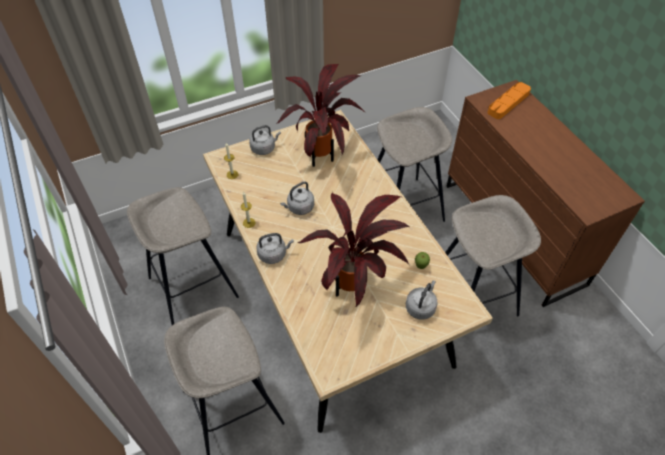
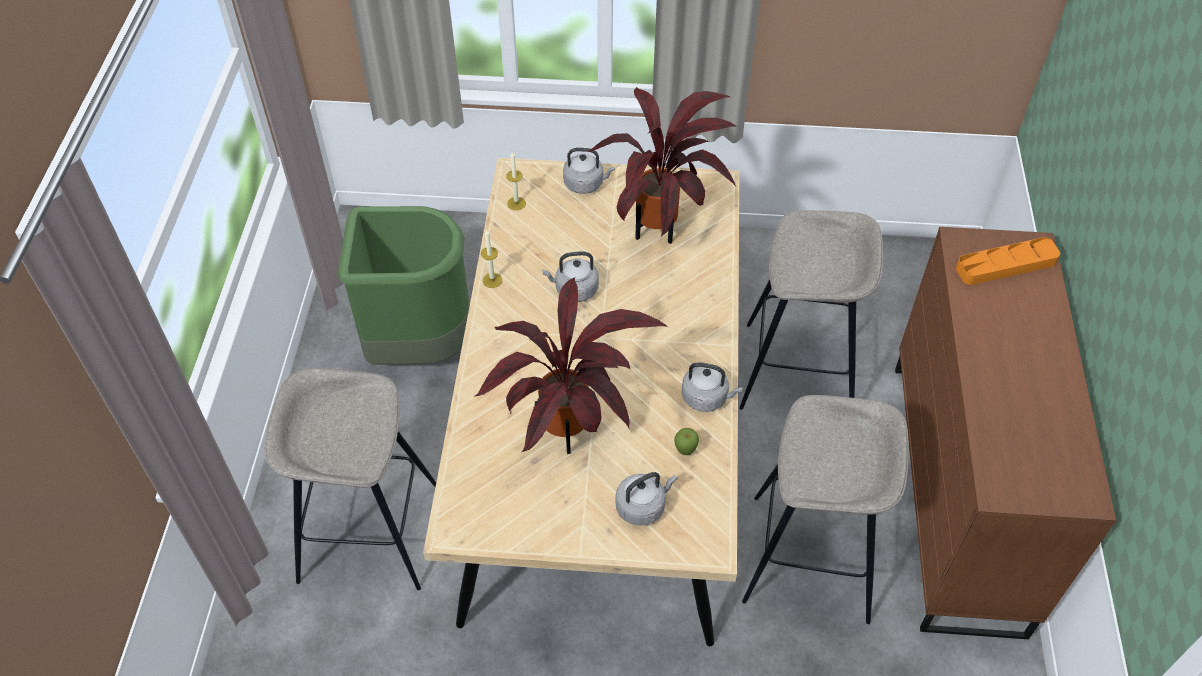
camera: 30 degrees right, 0 degrees up
grey stool [127,187,239,325] -> green trash can [338,206,470,365]
grey kettle [257,233,294,264] -> grey kettle moved to [682,362,742,412]

